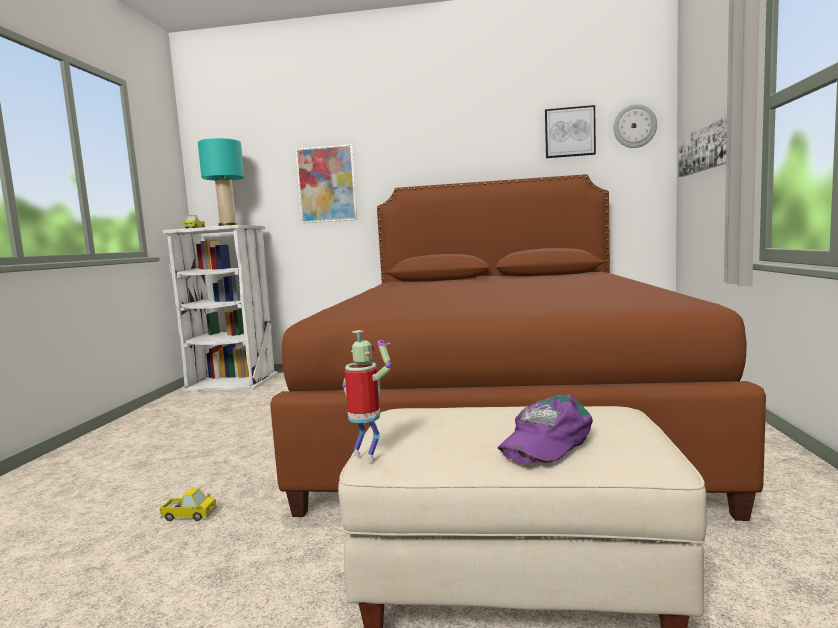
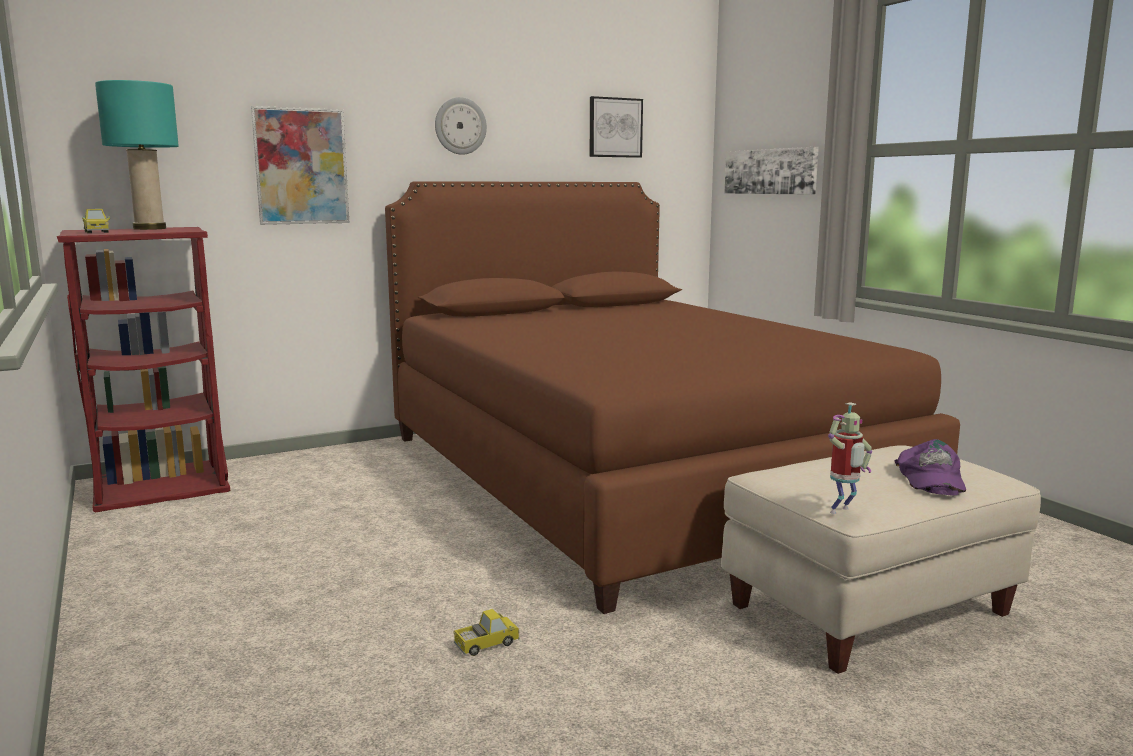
camera: 35 degrees left, 5 degrees up
white bookcase [162,225,278,391] -> red bookcase [57,227,230,512]
toy robot [342,330,392,461] -> toy robot turned 135 degrees clockwise [828,402,872,514]
wall clock [613,104,657,148] -> wall clock moved to [435,97,487,155]

